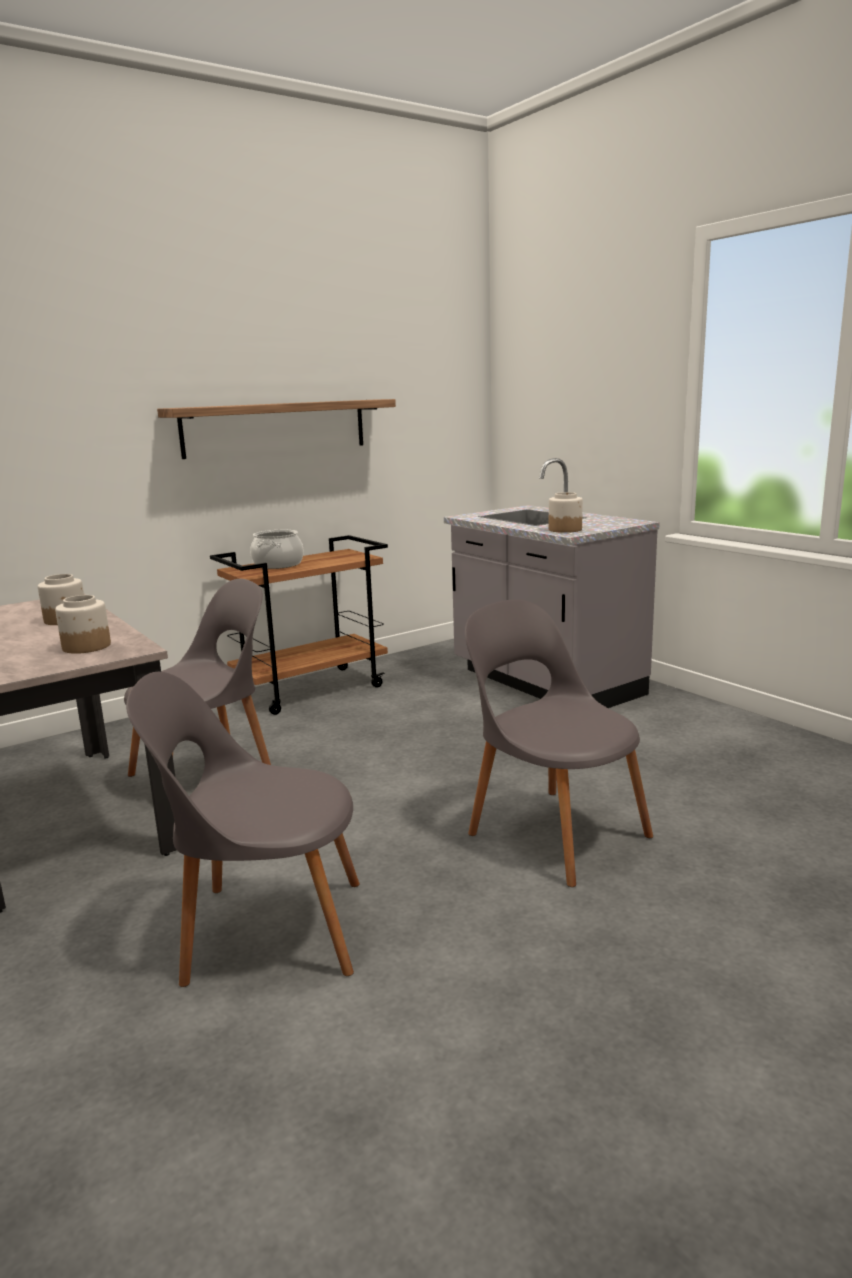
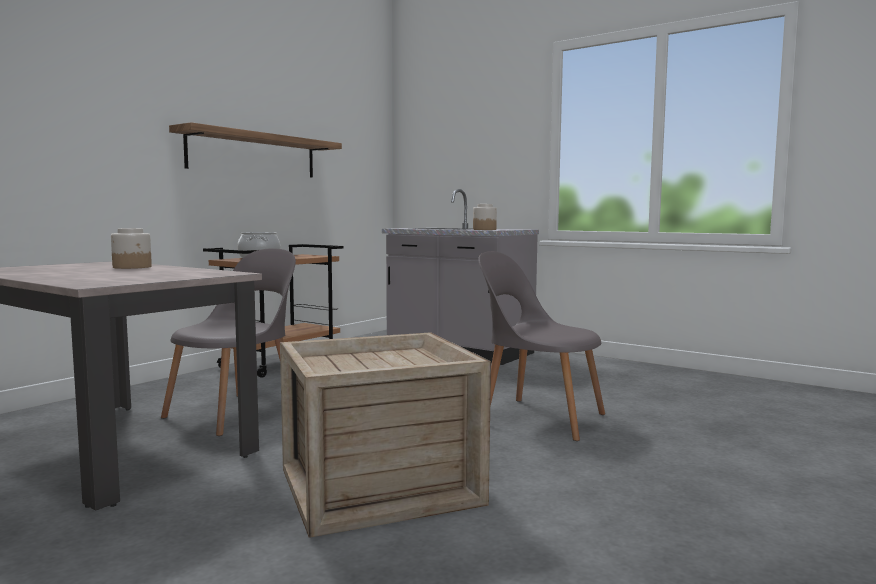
camera: 20 degrees left, 10 degrees down
jar [55,595,111,654] -> none
grey chair [126,672,360,987] -> crate [280,332,491,538]

